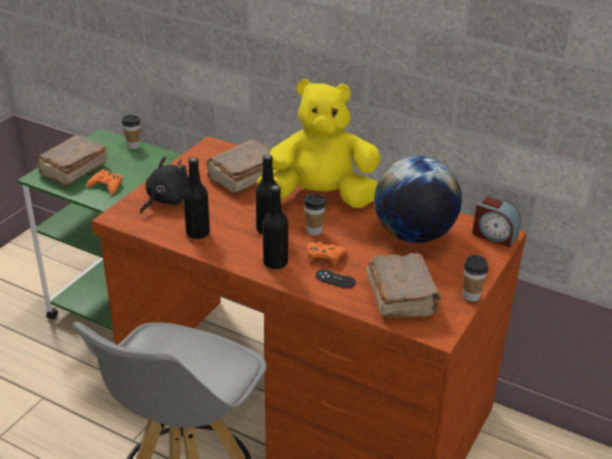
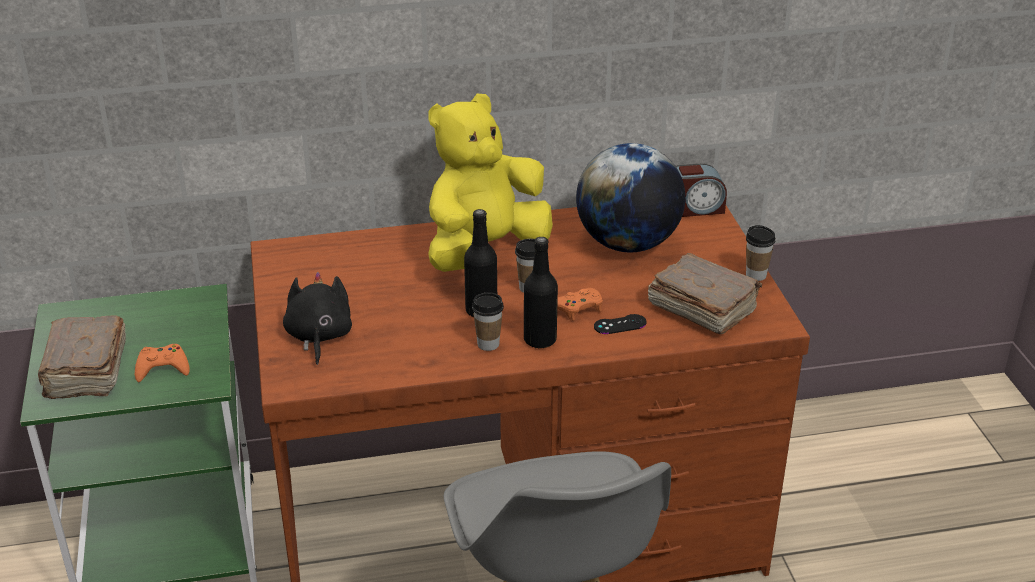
camera: 40 degrees left, 0 degrees up
cup [122,115,140,149] -> cup moved to [472,292,504,351]
black bottle [183,157,210,239] -> none
brown book [206,140,274,195] -> none

